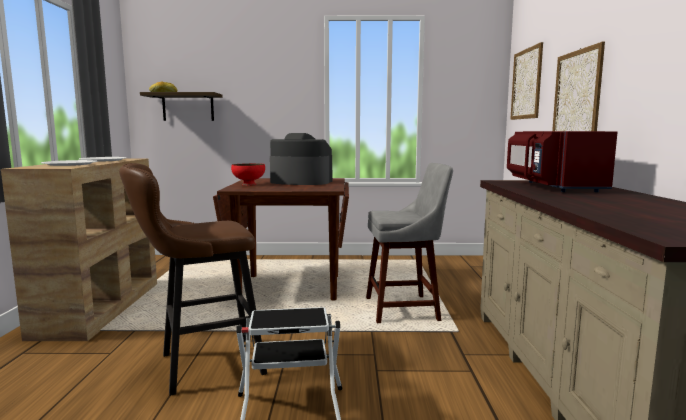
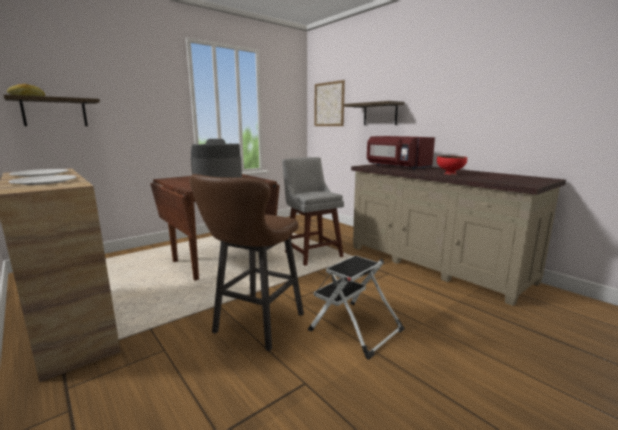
camera: 40 degrees left, 5 degrees up
red bowl [231,163,265,186] -> red bowl moved to [437,156,467,175]
grey chair [366,163,453,323] -> grey chair turned 75 degrees counterclockwise [282,157,344,266]
picture [552,42,605,131] -> shelf [344,101,405,125]

